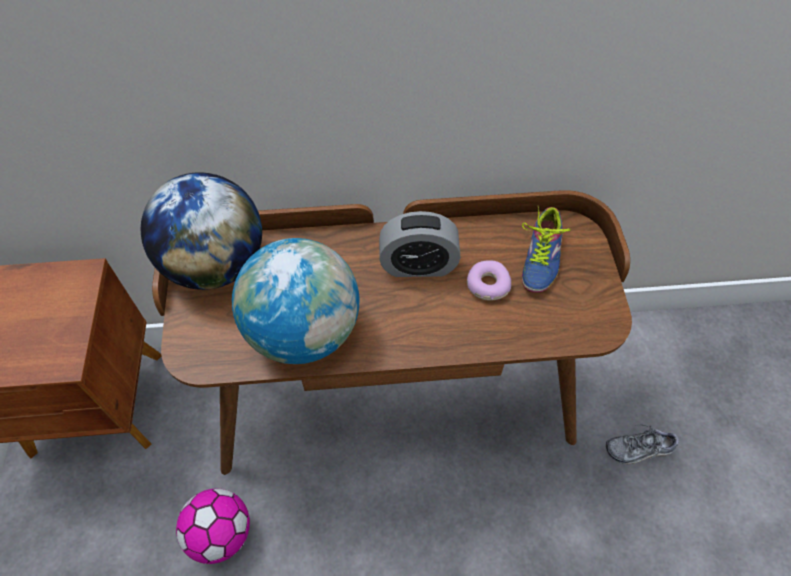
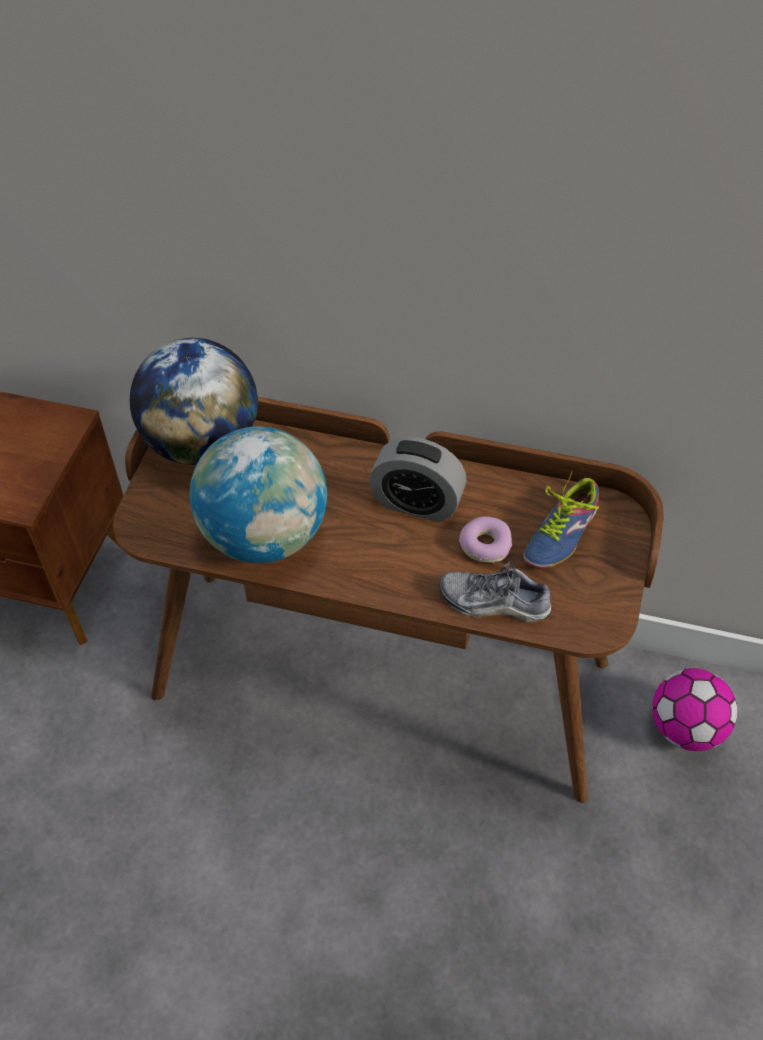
camera: 20 degrees right, 5 degrees down
football [176,488,250,564] -> football moved to [652,668,737,751]
shoe [606,425,679,464] -> shoe moved to [439,561,551,622]

